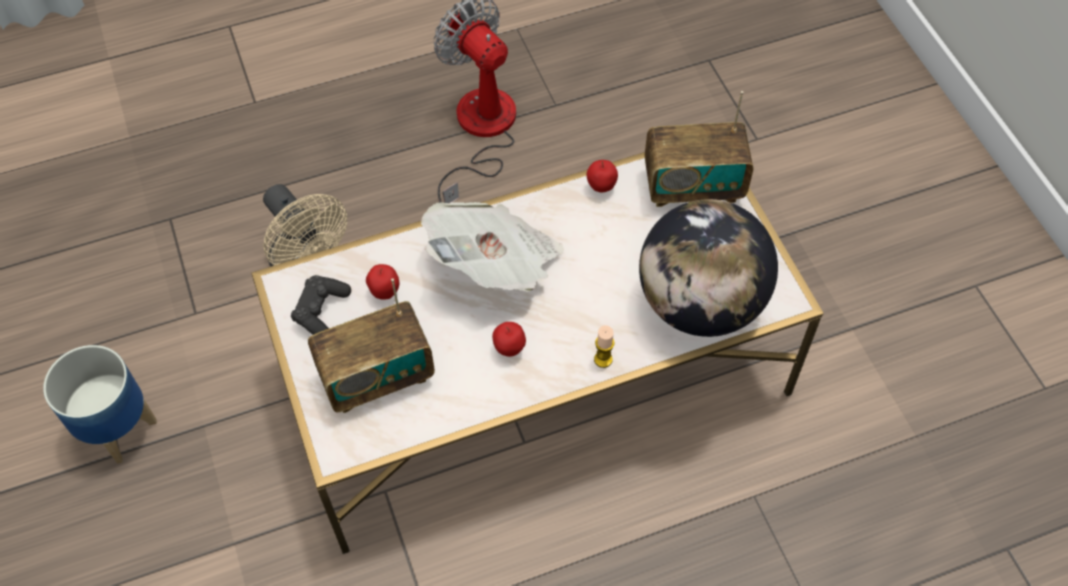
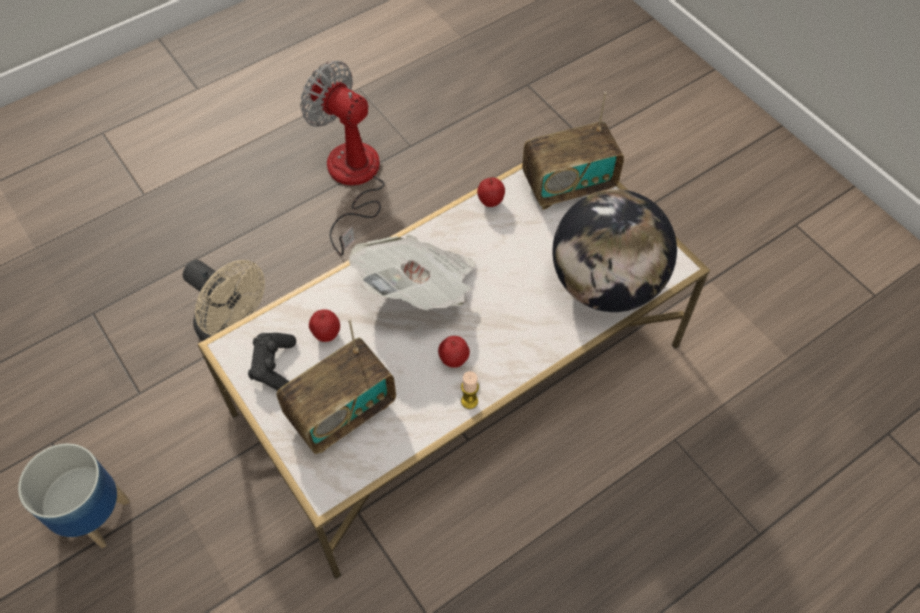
camera: 15 degrees left, 0 degrees up
candle [594,325,614,368] -> candle moved to [461,371,479,409]

